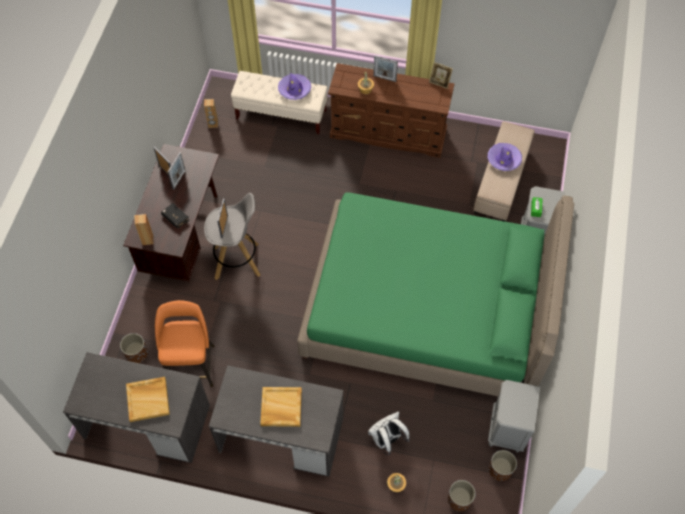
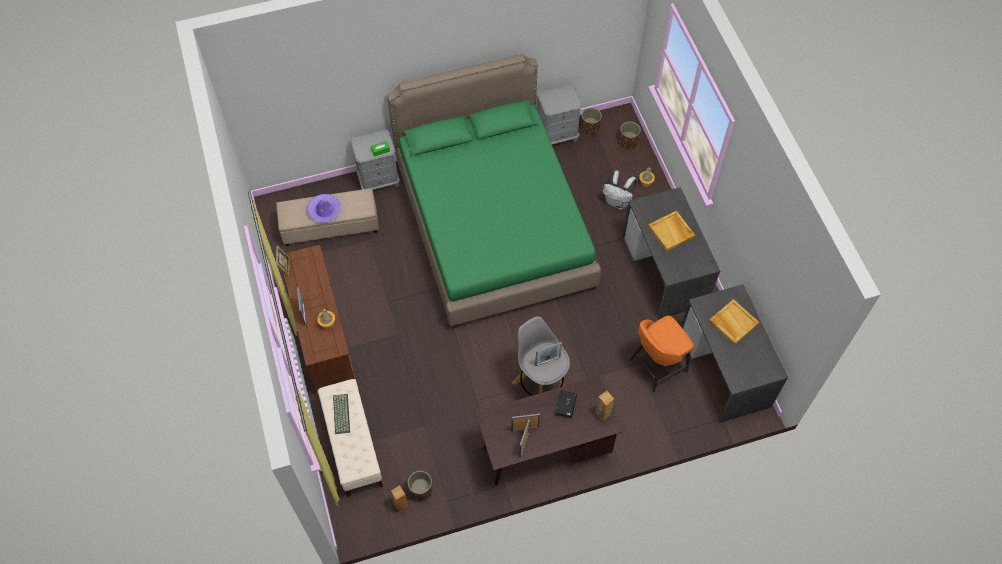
camera: 120 degrees left, 0 degrees up
brown planter [120,333,148,363] -> brown planter moved to [408,471,432,501]
purple hat [278,73,311,100] -> keyboard [333,394,350,434]

